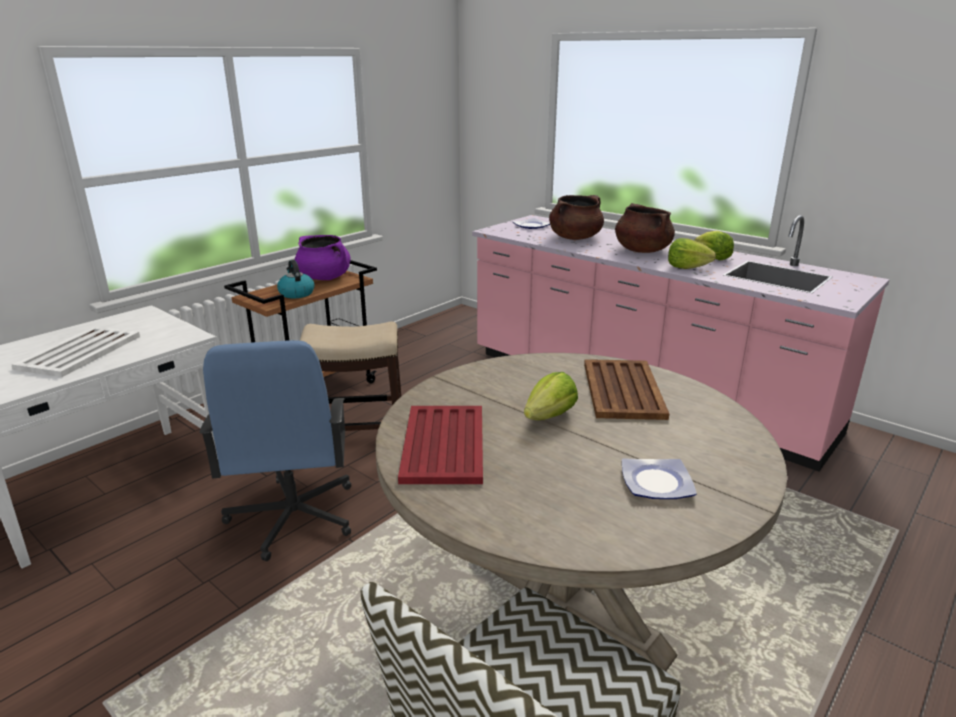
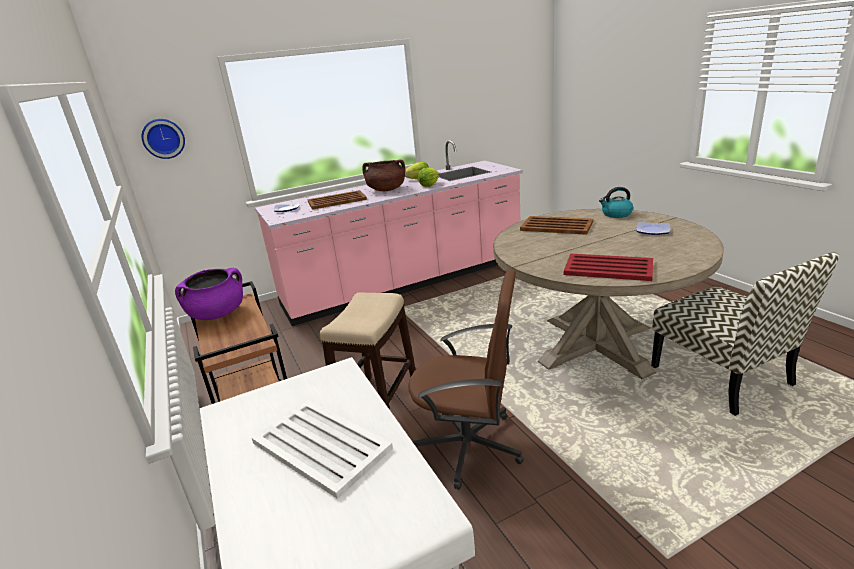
camera: 65 degrees left, 0 degrees up
blue office chair [200,340,351,561] -> brown office chair [408,270,524,490]
kettle [277,260,315,298] -> kettle moved to [599,187,633,218]
lettuce [524,372,578,420] -> none
brown cooking pot [549,195,604,240] -> brown tray [307,190,367,210]
none -> wall clock [141,119,185,159]

